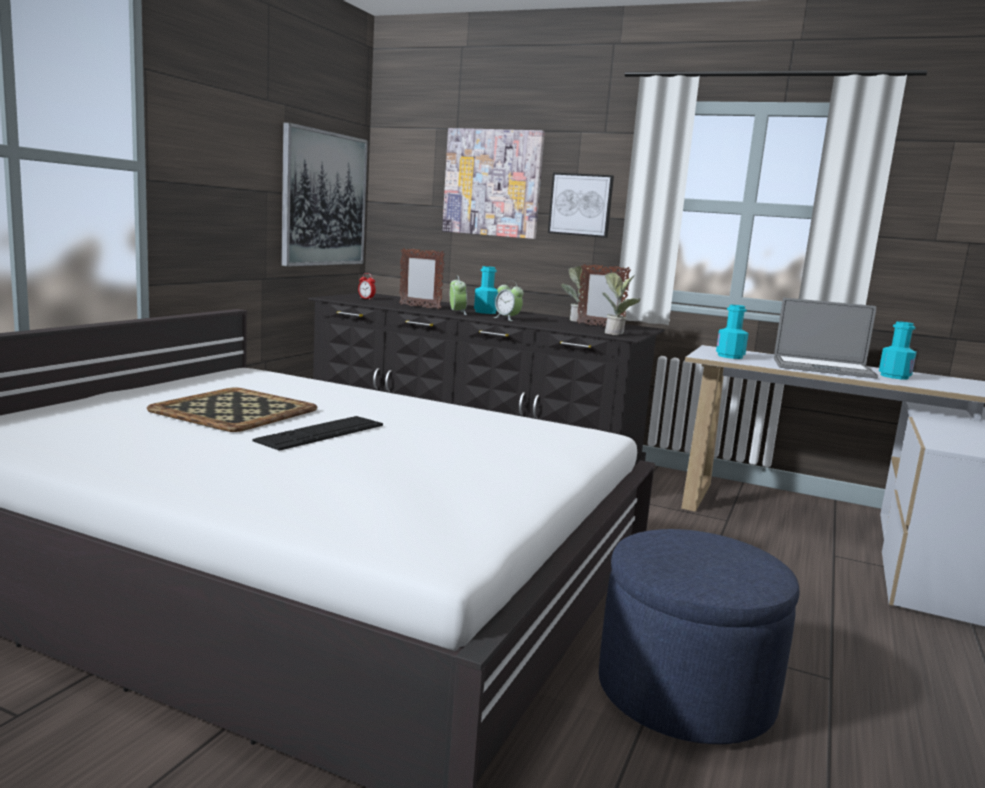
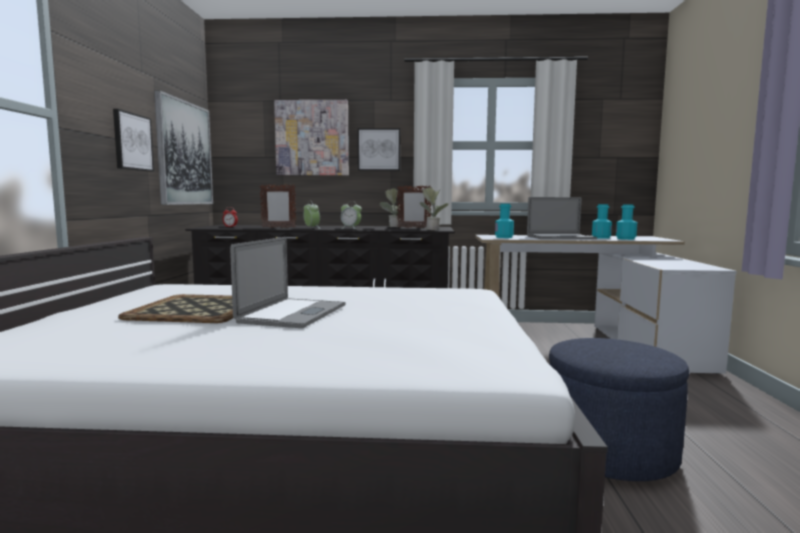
camera: 20 degrees left, 5 degrees down
keyboard [253,416,383,451] -> laptop [230,237,346,328]
turquoise bottle [474,266,498,314] -> turquoise bottle moved to [616,204,637,240]
none -> picture [113,109,154,172]

